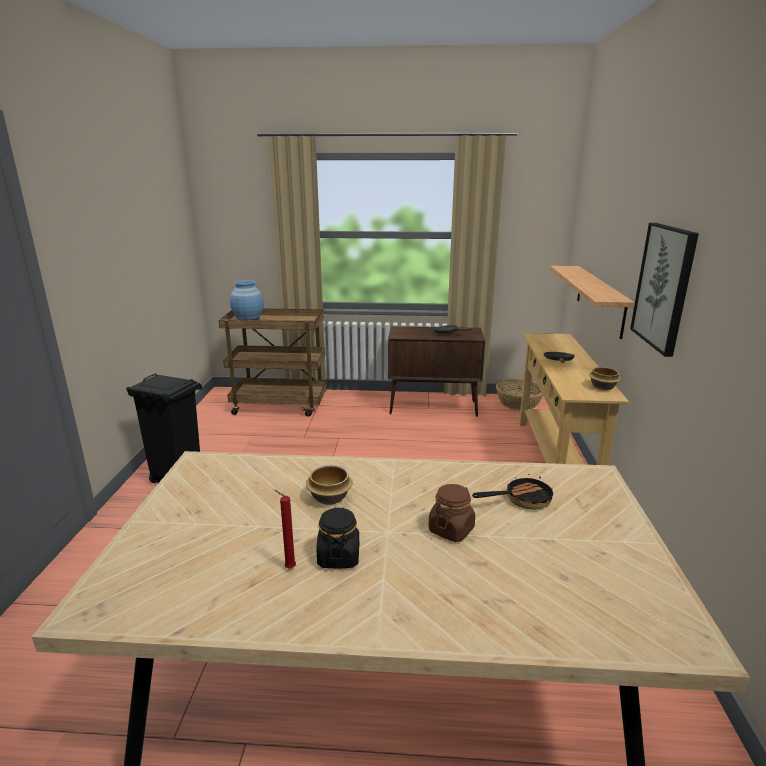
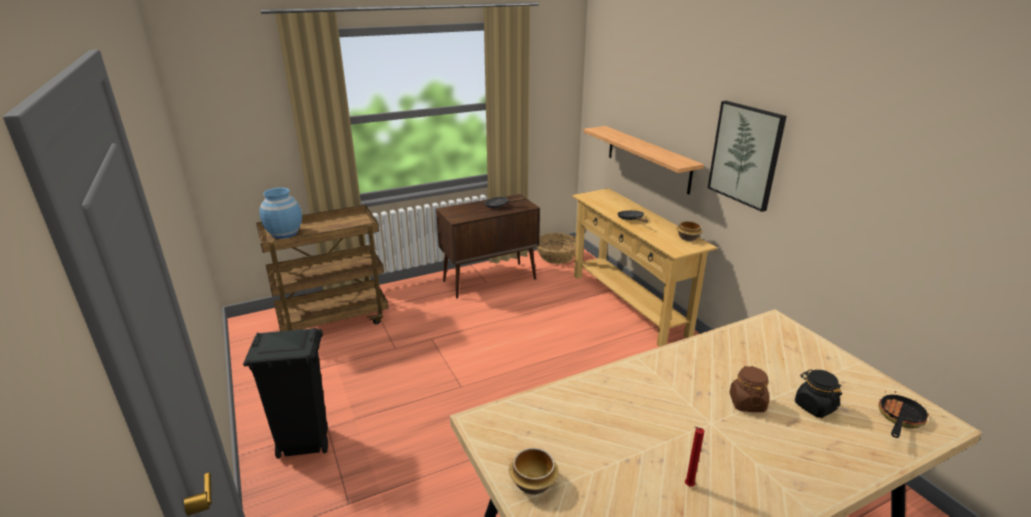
camera: 30 degrees left, 5 degrees up
bowl [306,465,353,505] -> bowl moved to [509,448,558,495]
black jar [317,507,359,569] -> black jar moved to [795,369,842,418]
frying pan [472,474,553,510] -> frying pan moved to [878,391,930,438]

